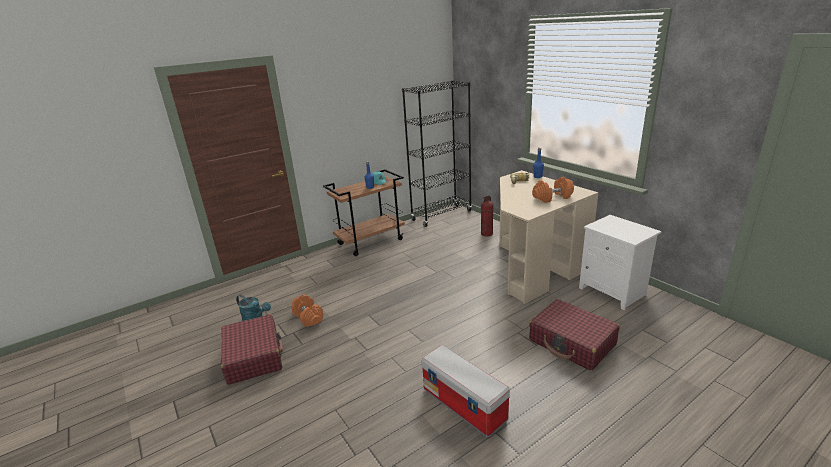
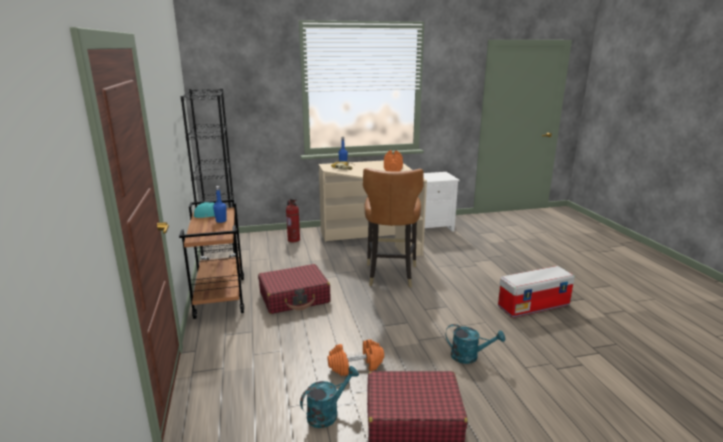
camera: 70 degrees left, 5 degrees down
red suitcase [529,299,620,371] -> red suitcase moved to [258,264,331,314]
none -> brown chair [363,168,423,288]
none -> turquoise watering can [445,324,505,364]

